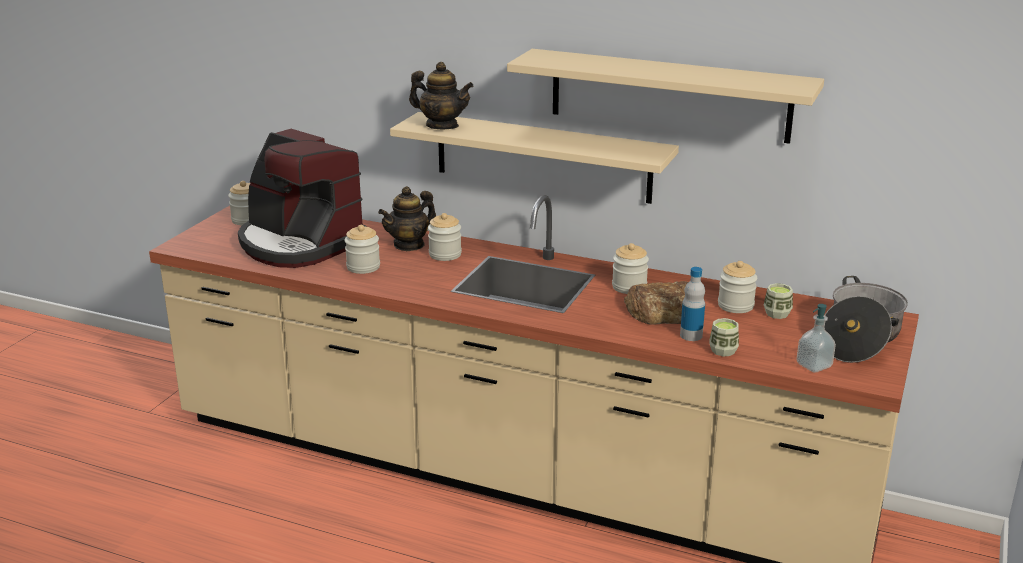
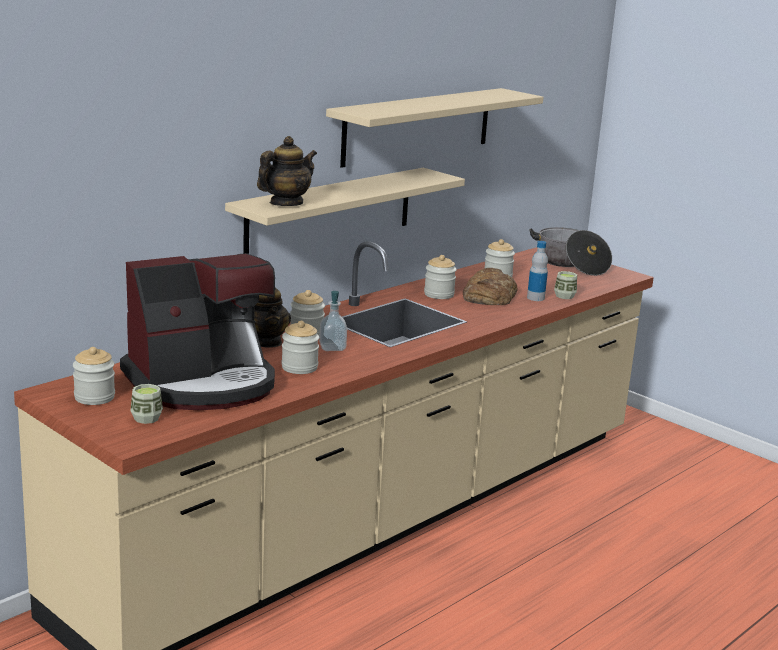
camera: 70 degrees left, 5 degrees down
cup [764,283,793,319] -> cup moved to [131,384,163,424]
soap dispenser [797,304,836,373] -> soap dispenser moved to [319,291,347,351]

